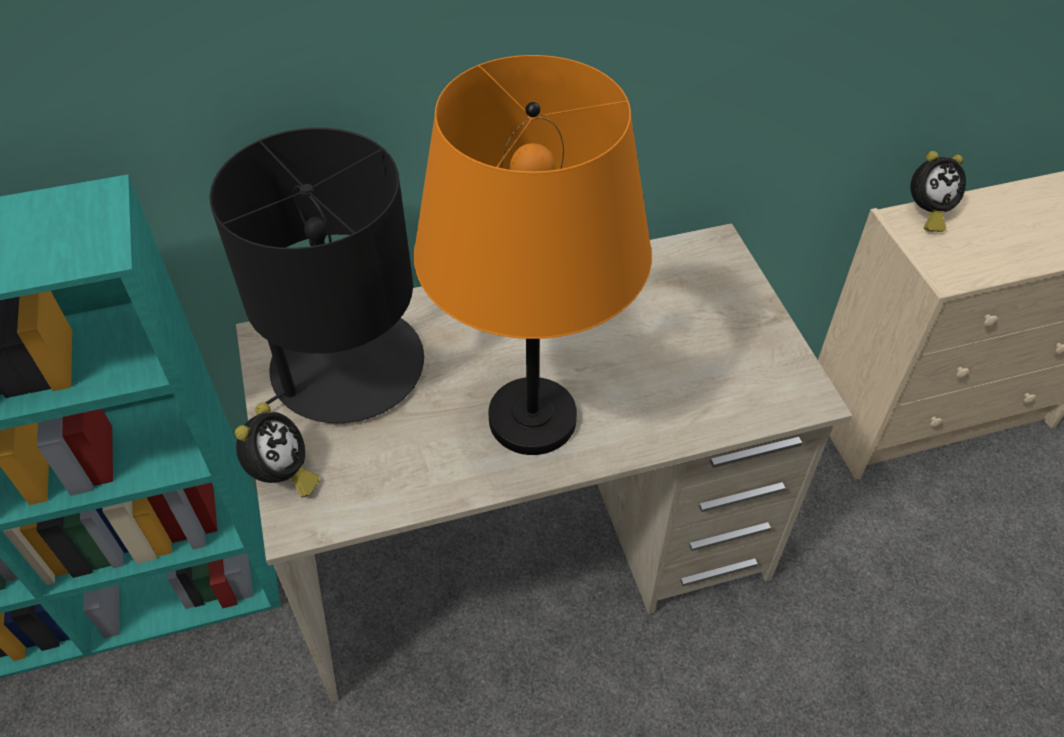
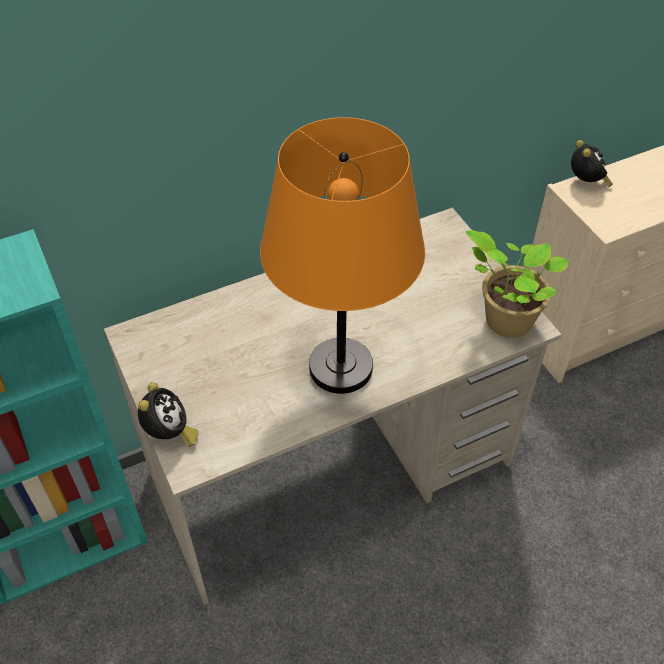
camera: 10 degrees left, 0 degrees up
black table lamp [209,128,424,423] -> none
alarm clock [910,151,966,232] -> alarm clock turned 75 degrees counterclockwise [571,140,613,187]
none -> potted plant [466,230,569,338]

